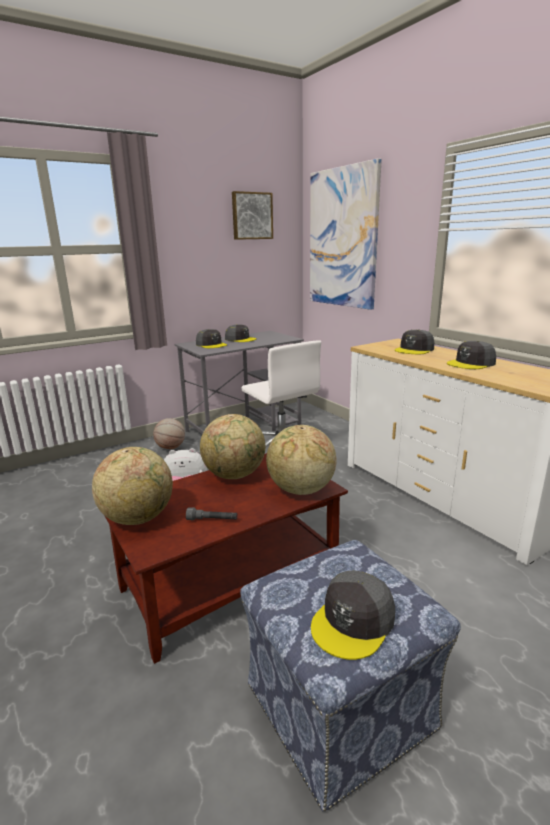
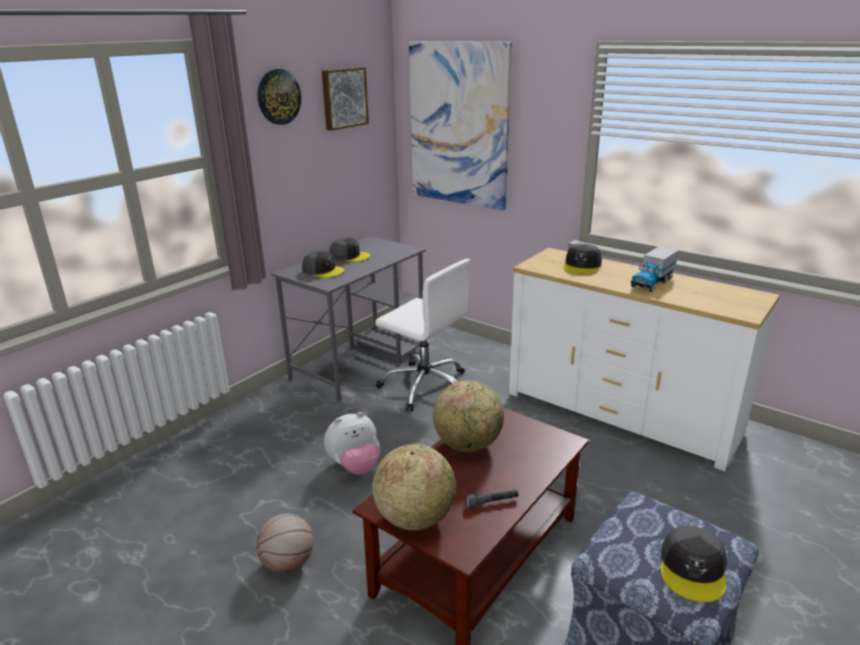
camera: 20 degrees left, 5 degrees up
basketball [153,418,185,449] -> basketball moved to [256,514,314,573]
globe [266,425,337,495] -> none
grey cap [447,341,496,369] -> toy truck [631,247,678,292]
none -> wall clock [258,69,301,125]

